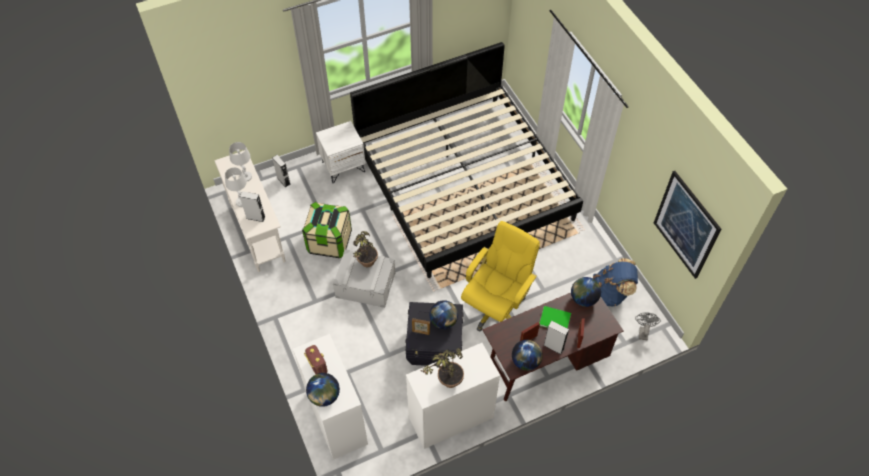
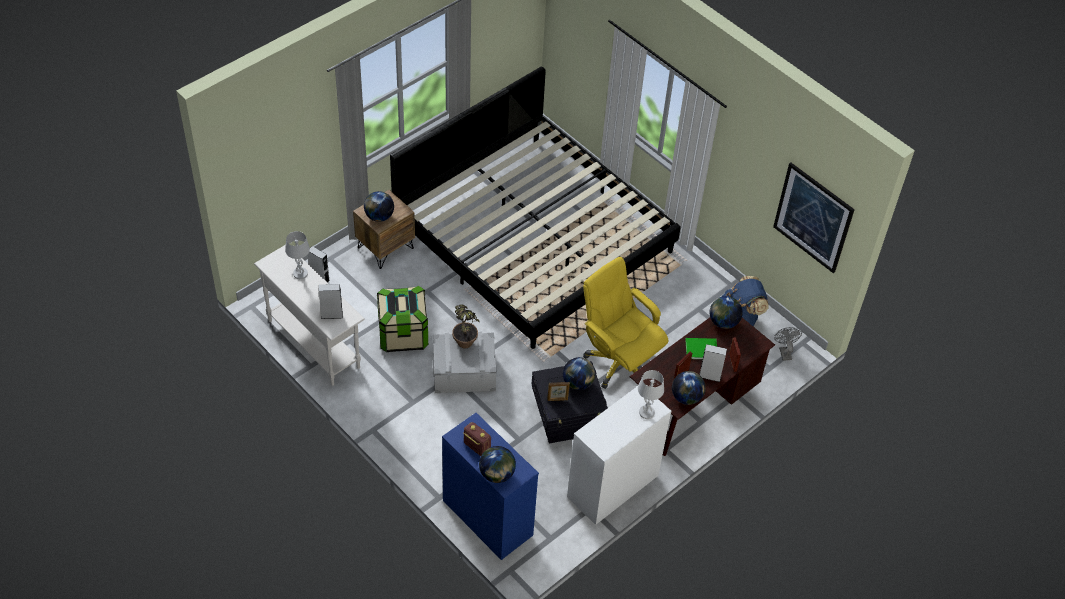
camera: 20 degrees left, 5 degrees down
white table lamp [225,167,247,207] -> white table lamp moved to [638,370,664,419]
white dresser [293,334,368,460] -> blue dresser [442,413,539,560]
white nightstand [316,121,366,183] -> brown nightstand [353,190,415,269]
potted plant [420,348,464,388] -> none
yellow office chair [461,221,540,331] -> yellow office chair turned 60 degrees counterclockwise [583,257,669,389]
none -> globe [364,191,394,222]

